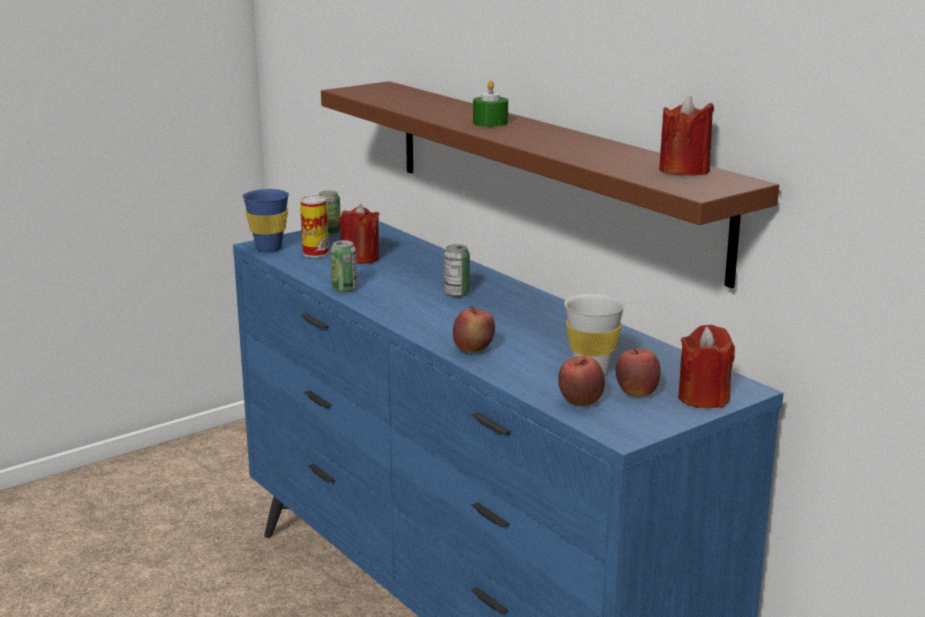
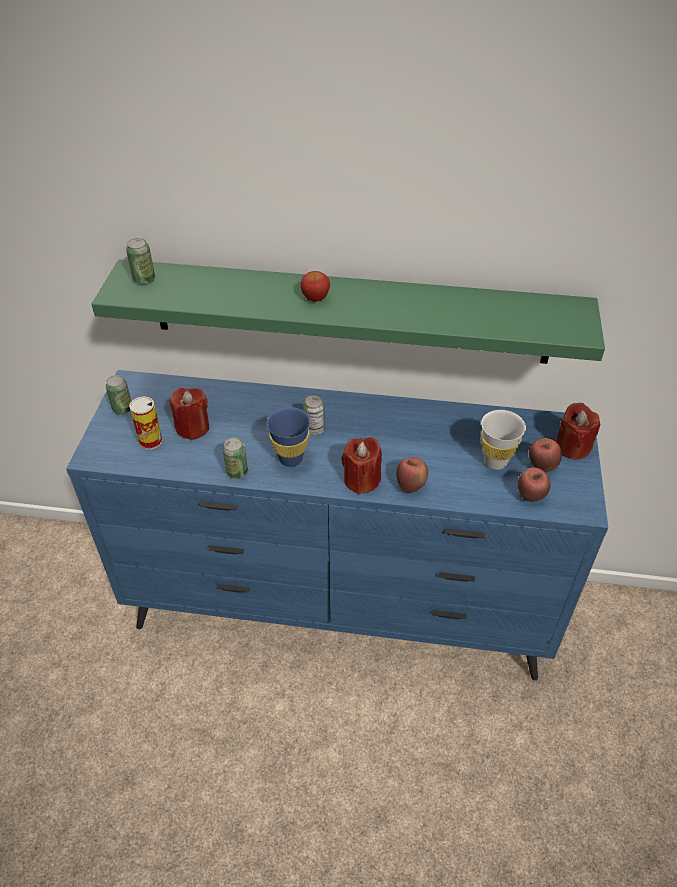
camera: 45 degrees left, 25 degrees up
blue cup [243,189,289,252] -> blue cup moved to [266,407,310,467]
brown shelf [321,81,779,288] -> green shelf [91,259,605,364]
green candle [473,80,508,127] -> apple [301,271,330,302]
red candle [659,96,714,176] -> red candle moved to [341,437,382,494]
none -> can [126,238,155,285]

